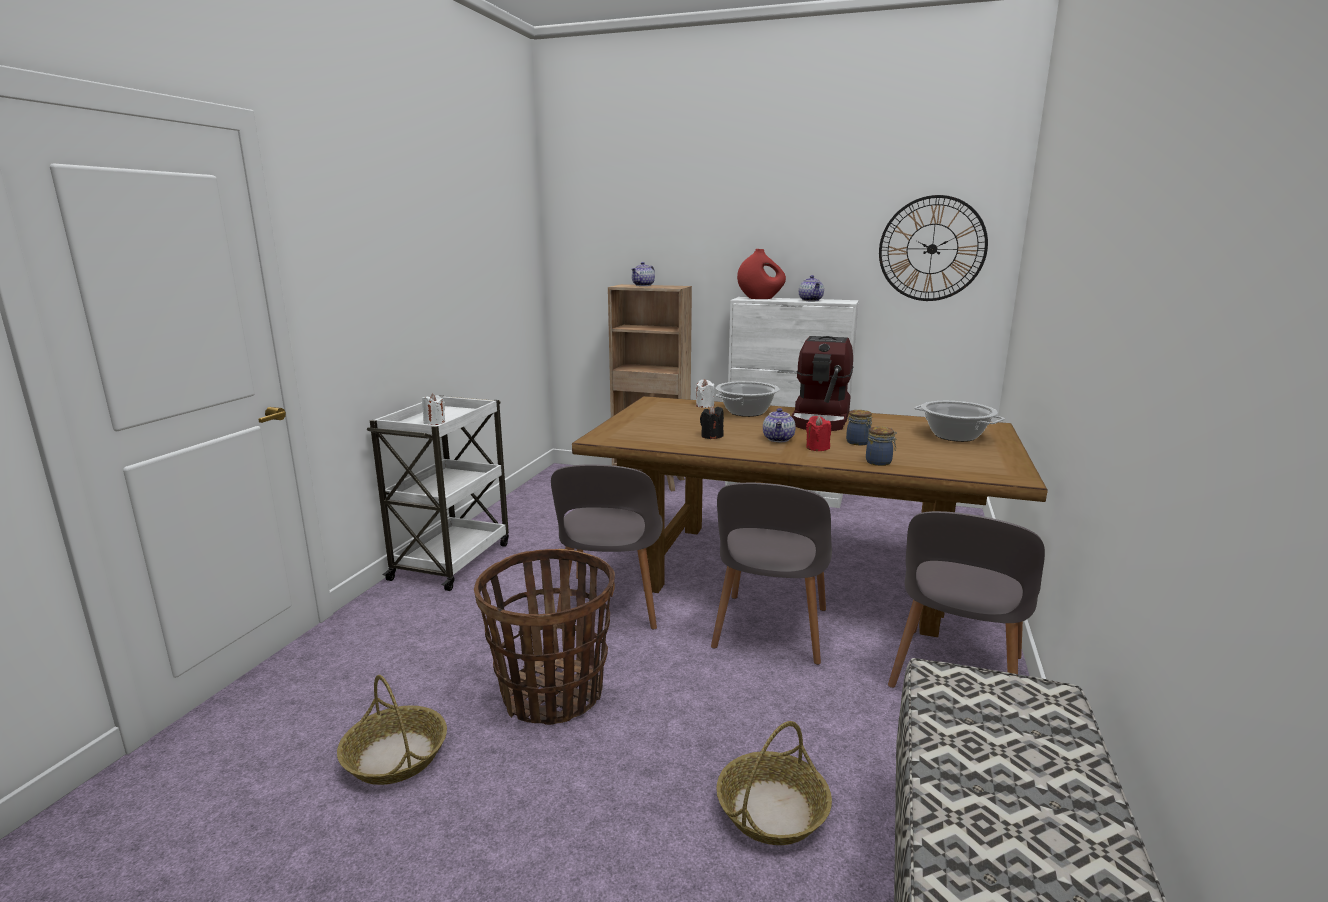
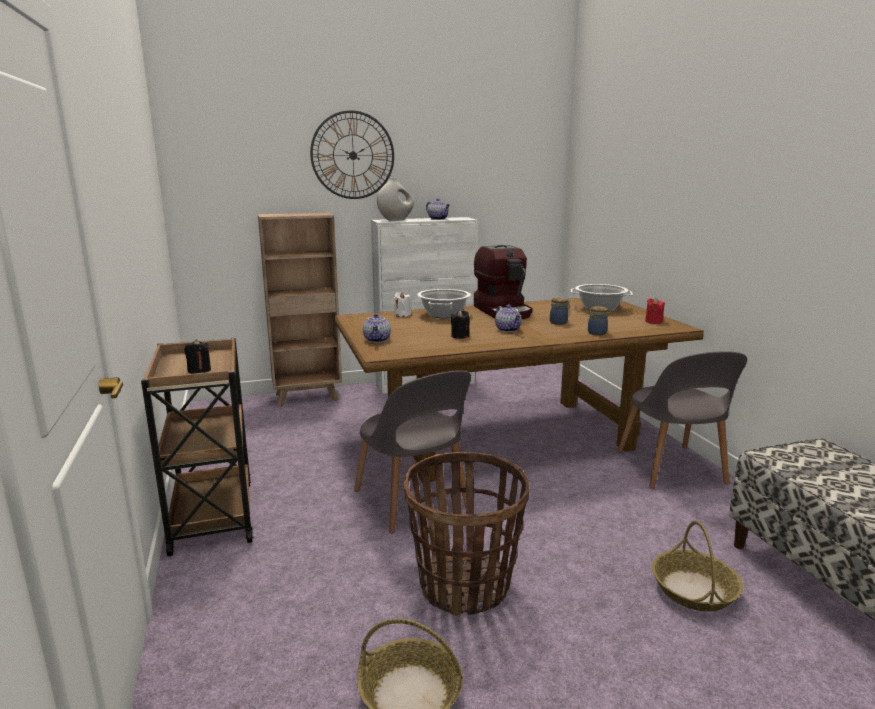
camera: 35 degrees left, 0 degrees up
white cart [367,395,509,591] -> brown cart [141,338,253,556]
white candle [422,393,445,425] -> black candle [184,339,211,374]
teapot [632,262,655,286] -> teapot moved to [363,313,391,343]
grey chair [711,483,832,665] -> none
red vase [737,249,786,299] -> white vase [377,177,414,221]
red candle [806,416,831,451] -> red candle moved to [645,298,665,324]
wall clock [879,195,988,301] -> wall clock moved to [310,110,394,199]

